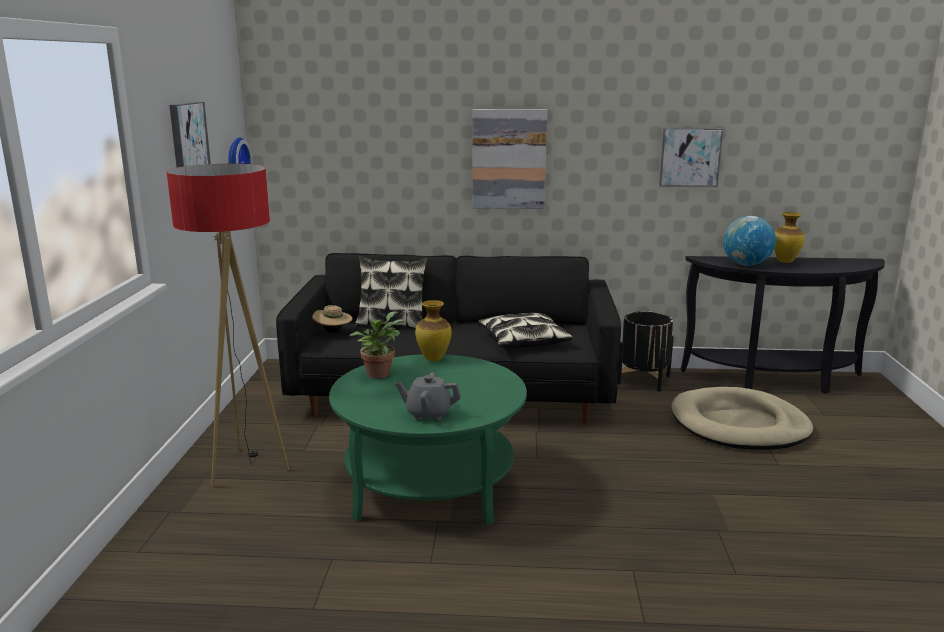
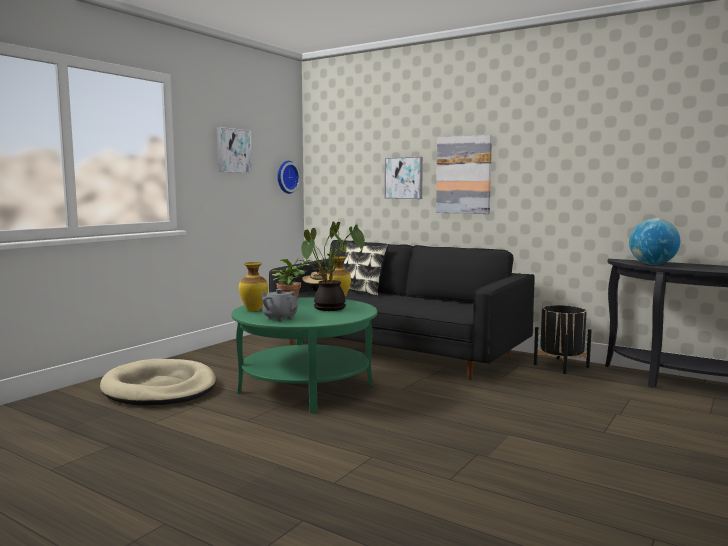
camera: 30 degrees right, 10 degrees down
floor lamp [167,164,289,487] -> none
pillow [478,313,573,348] -> none
picture [659,128,723,187] -> picture moved to [384,157,423,199]
beige dog bed [671,387,813,450] -> beige dog bed moved to [100,359,216,406]
vase [774,212,805,263] -> vase moved to [239,262,268,311]
none -> potted plant [293,221,365,311]

